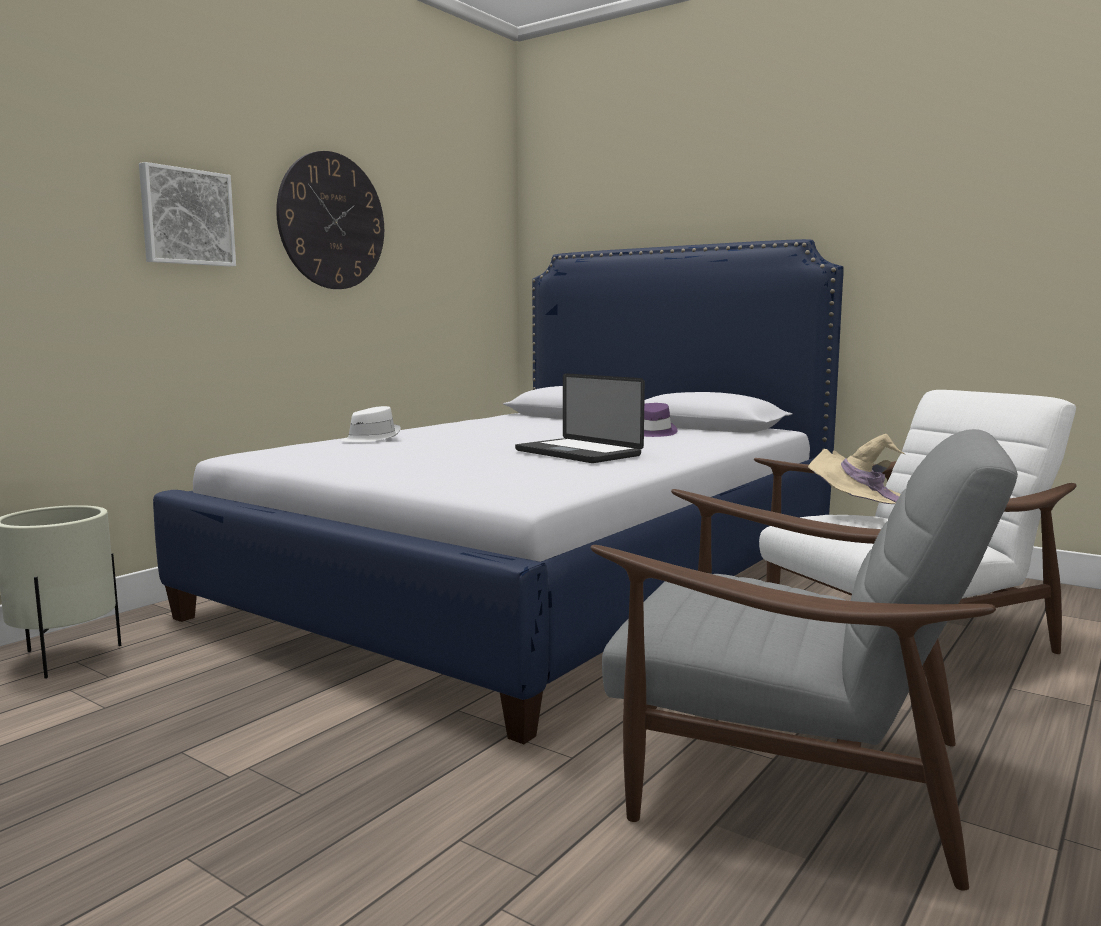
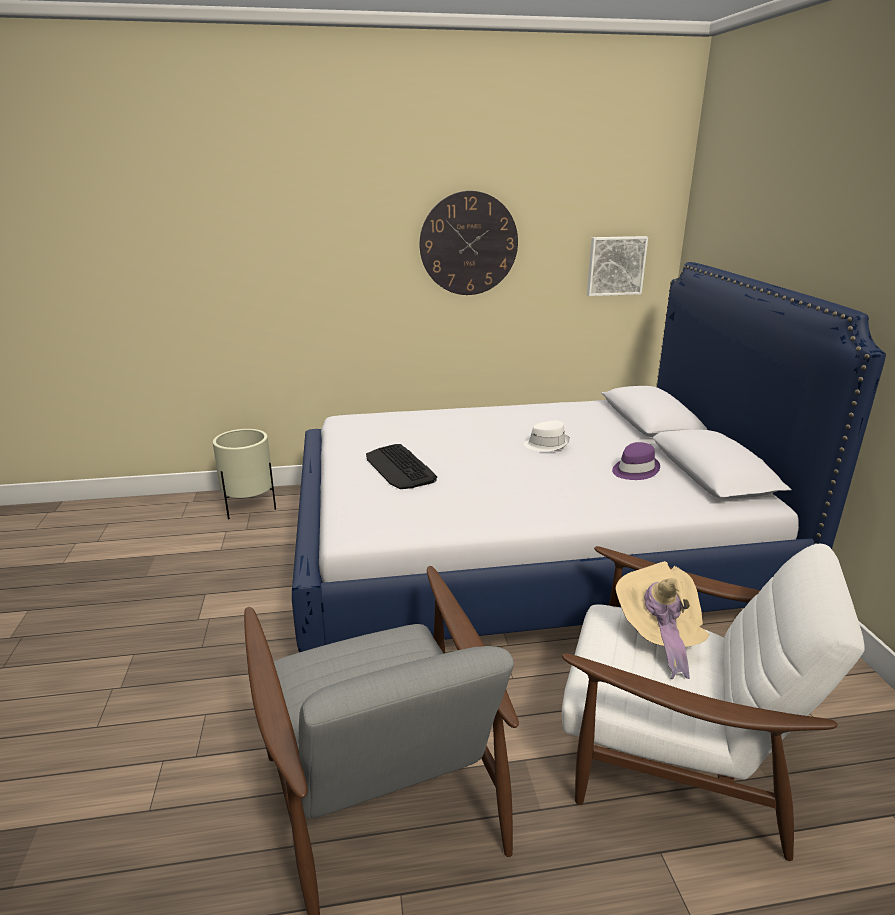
camera: 45 degrees right, 15 degrees up
picture [139,162,236,266] -> picture moved to [587,236,648,296]
white hat [342,406,401,442] -> white hat moved to [523,420,570,452]
laptop [515,373,645,463] -> none
none -> keyboard [366,444,437,489]

